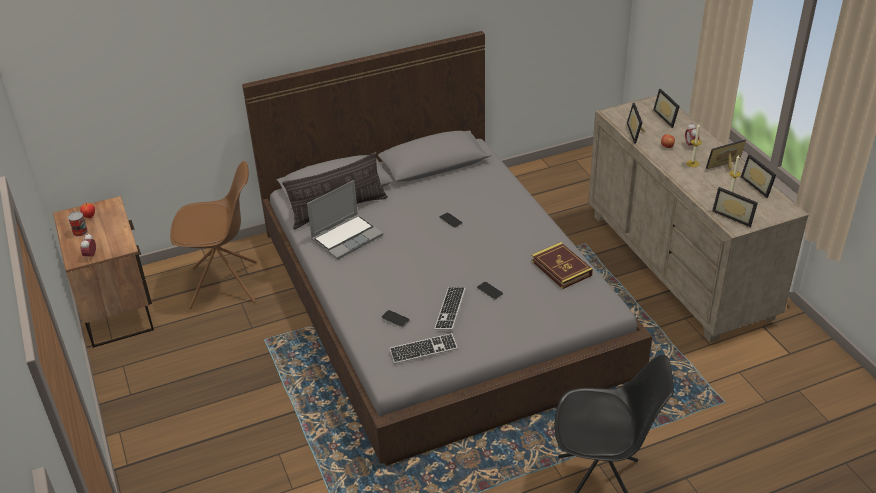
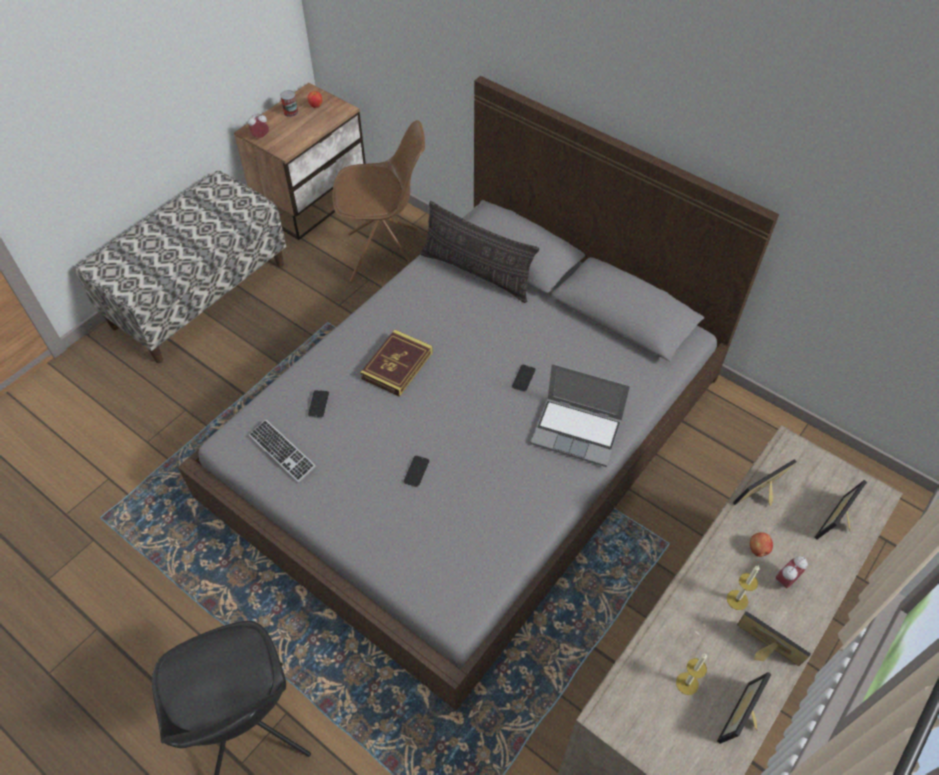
camera: 60 degrees right, 15 degrees up
brown chair [170,161,257,309] -> brown chair turned 60 degrees counterclockwise [332,120,425,283]
laptop [307,180,383,259] -> laptop moved to [531,363,630,467]
keyboard [434,287,466,331] -> none
book [531,242,593,289] -> book moved to [360,330,433,397]
picture frame [712,187,758,227] -> none
none -> bench [76,170,286,363]

